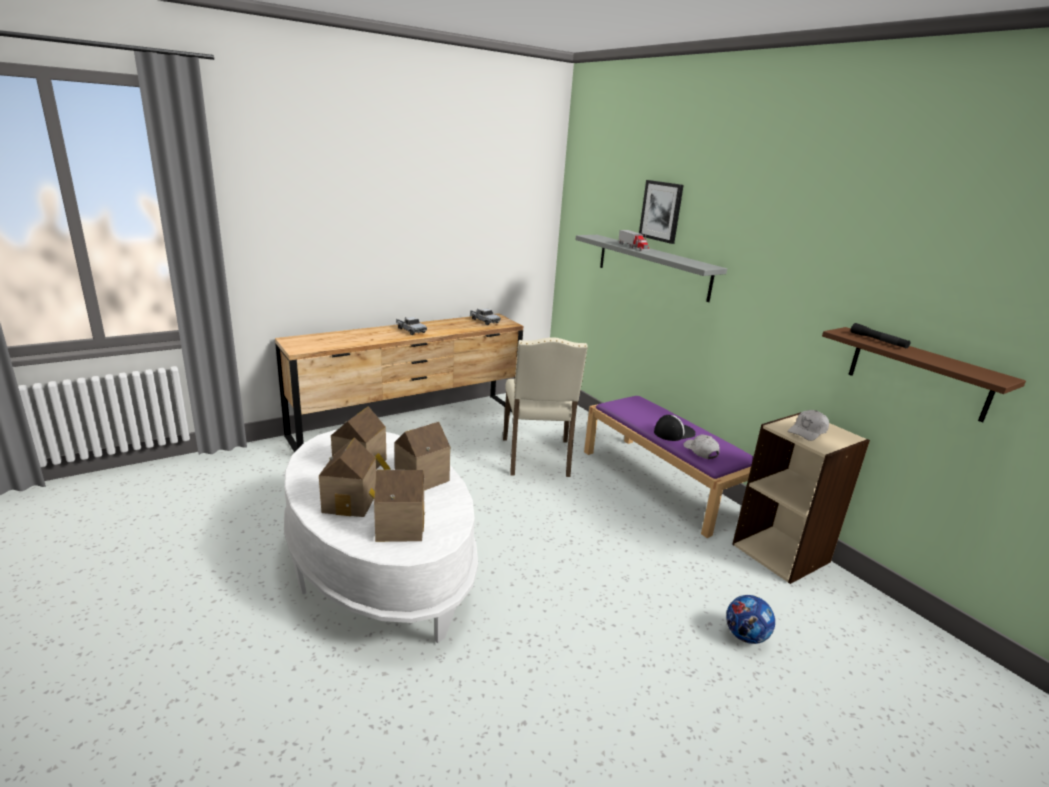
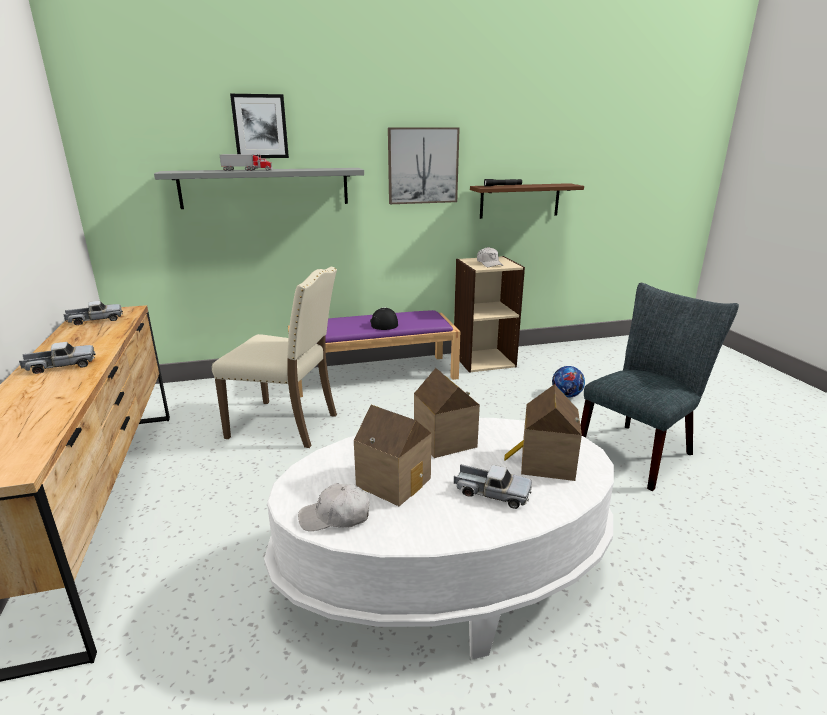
camera: 70 degrees left, 0 degrees up
toy house [319,438,376,517] -> toy truck [454,464,532,509]
white cap [683,434,720,459] -> white cap moved to [298,483,369,531]
none -> picture [388,127,460,204]
none -> grey chair [580,283,739,491]

